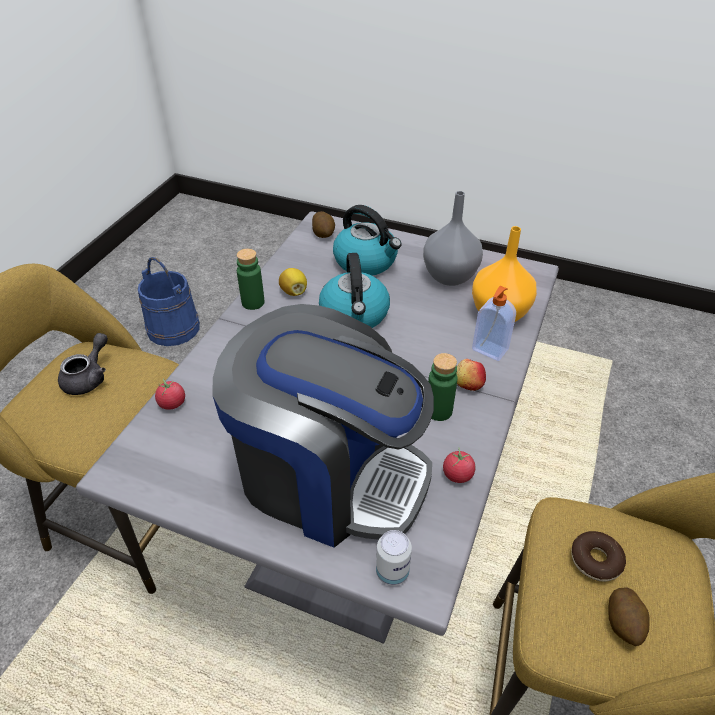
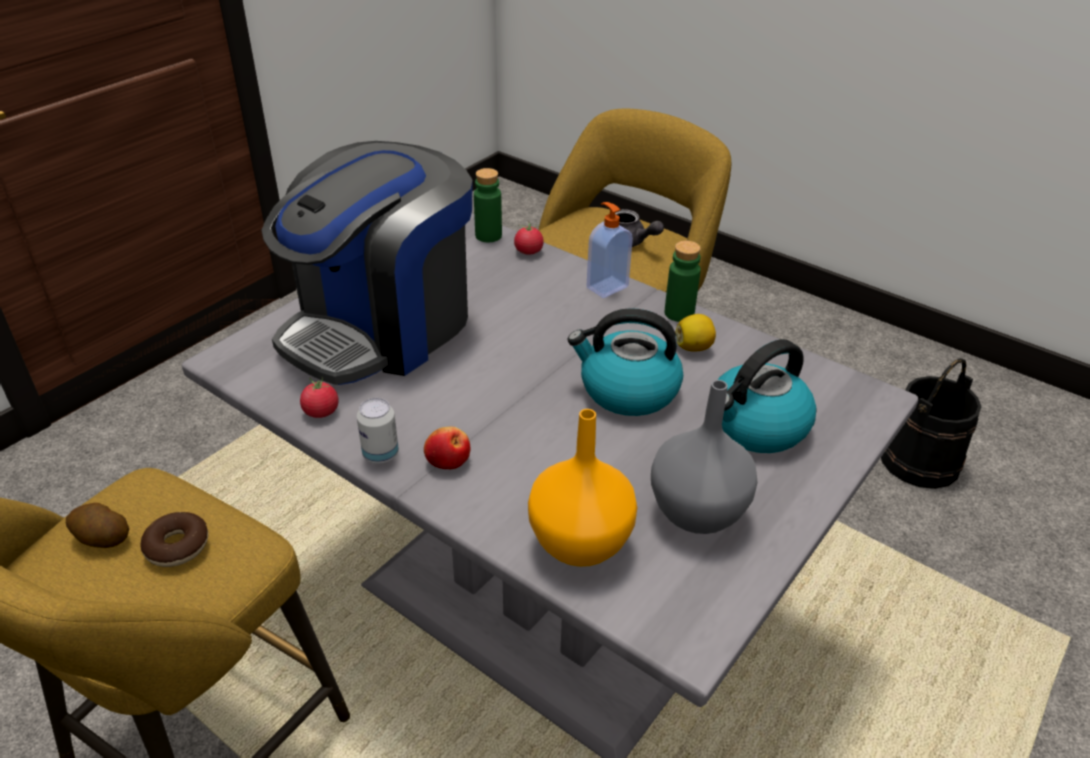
camera: 105 degrees right, 5 degrees down
blue bucket [138,257,200,346] -> black bucket [881,358,981,489]
potato [312,211,335,238] -> none
can [376,530,412,586] -> can moved to [357,398,399,464]
green bottle [428,353,457,421] -> green bottle moved to [474,168,502,242]
soap dispenser [472,286,516,361] -> soap dispenser moved to [586,202,633,298]

